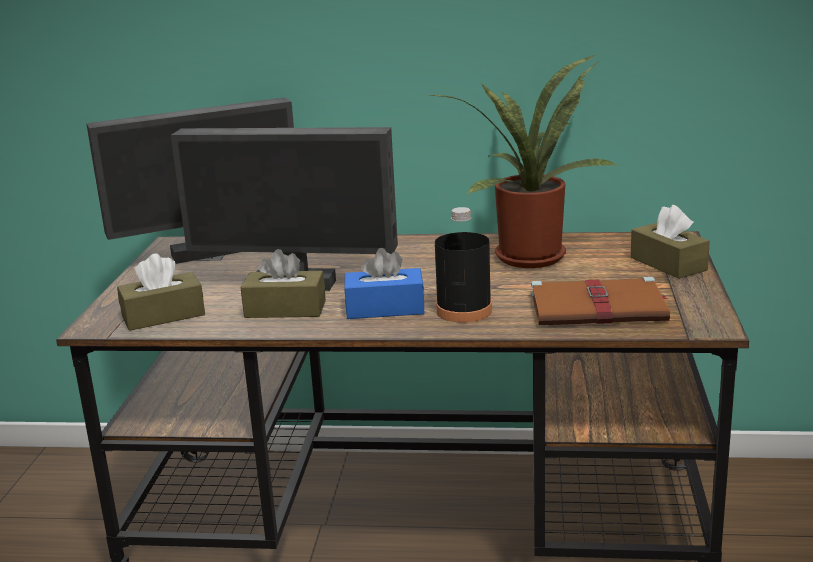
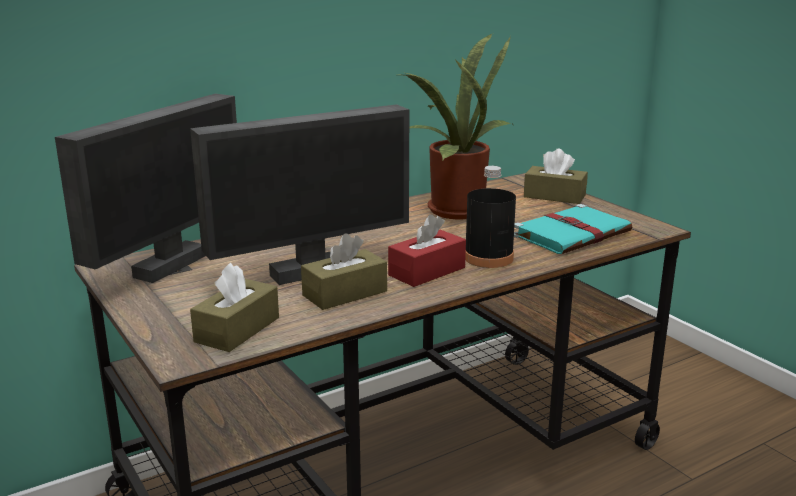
camera: 40 degrees left, 0 degrees up
blue tissue box [344,248,424,319] -> red tissue box [388,214,466,287]
brown book [531,277,670,325] -> turquoise book [514,204,632,254]

